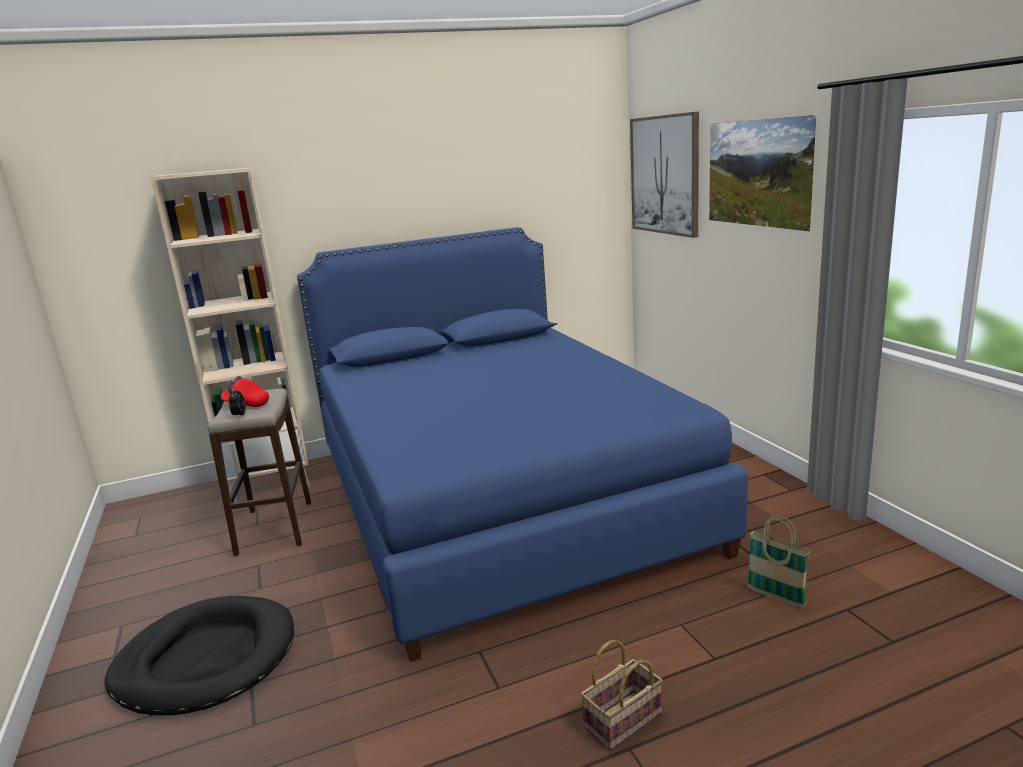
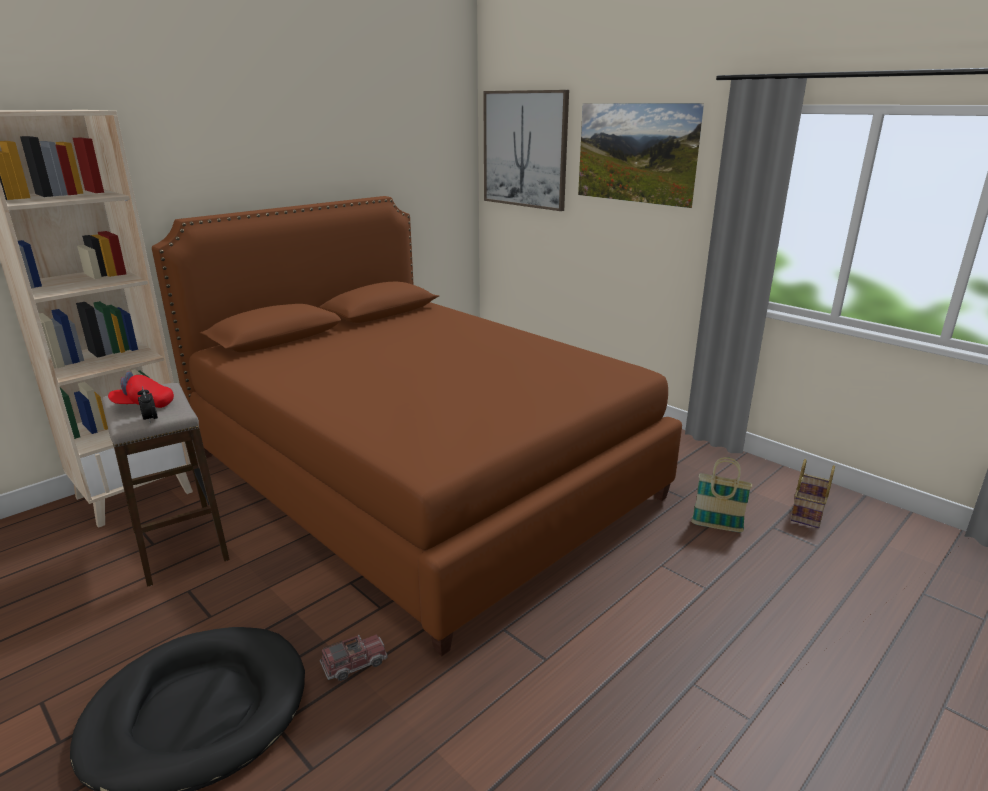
camera: 25 degrees left, 5 degrees up
blue bed [297,227,748,662] -> brown bed [152,196,682,656]
basket [581,640,663,751] -> basket moved to [790,459,835,528]
none -> toy truck [320,634,388,681]

